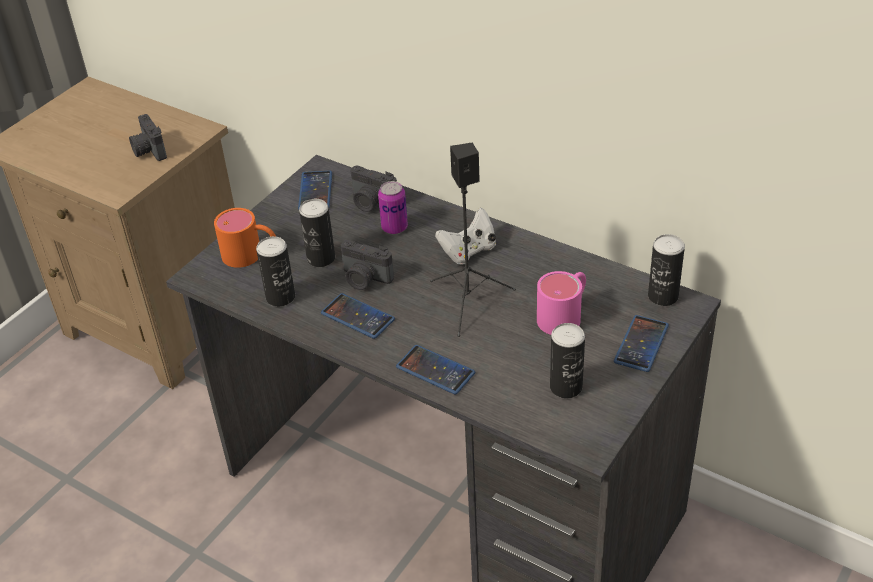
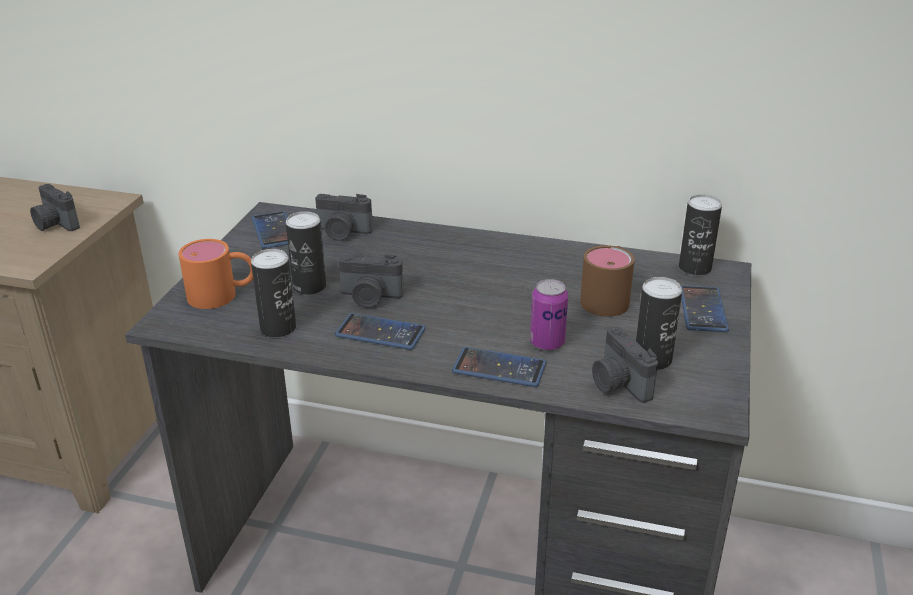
camera: 20 degrees left, 10 degrees down
can [378,181,408,234] -> can moved to [530,279,568,351]
black speaker [430,143,516,337] -> none
white game controller [435,208,496,265] -> none
pink mug [537,271,586,335] -> brown mug [580,245,635,317]
none -> camera [592,326,658,403]

